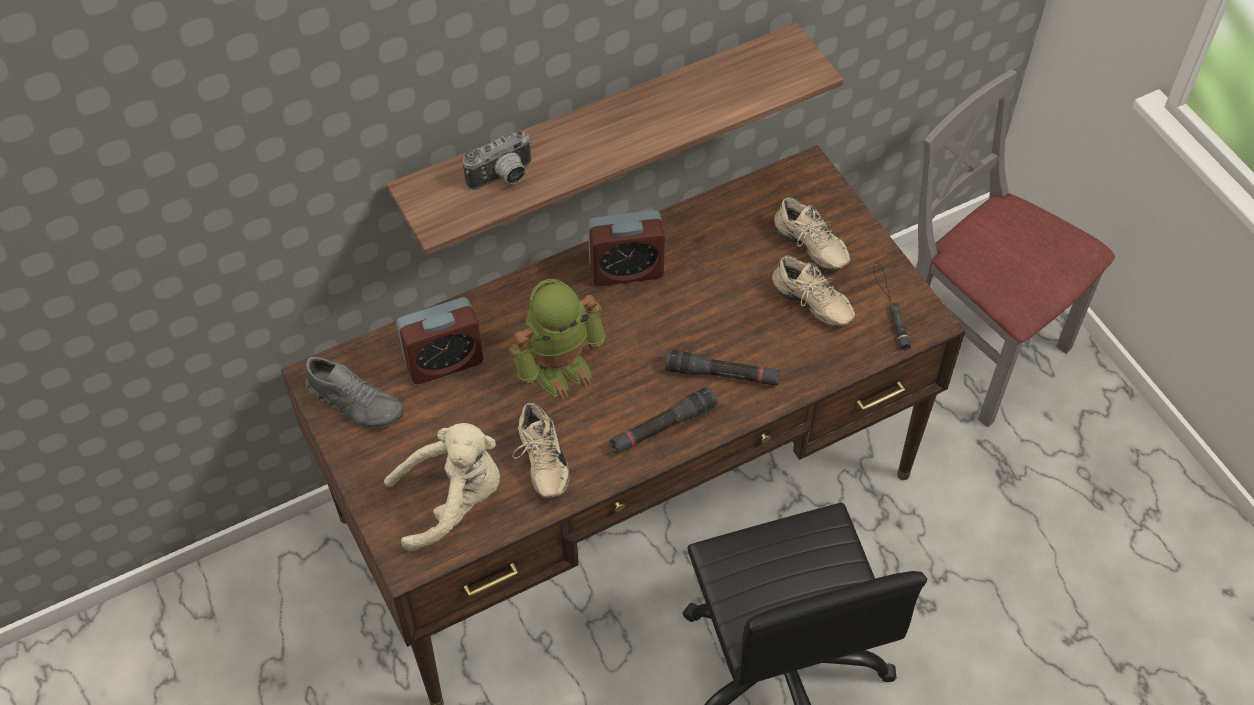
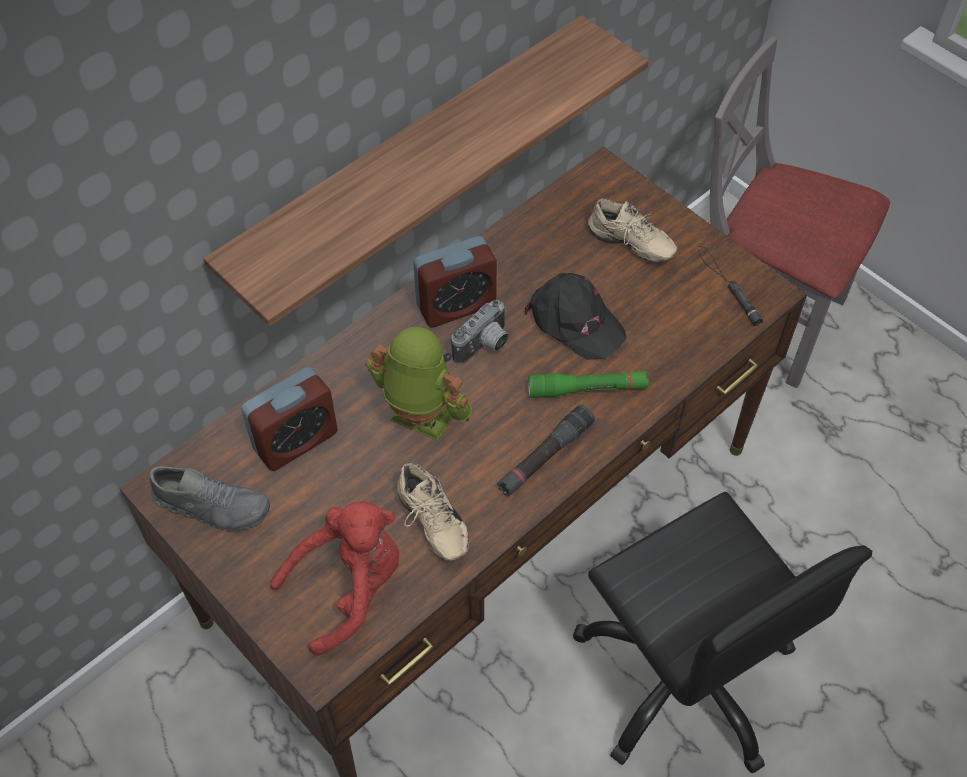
camera: 15 degrees left, 0 degrees up
beige plush toy [384,423,500,551] -> red plush toy [270,501,400,655]
camera [463,131,532,190] -> camera moved to [451,300,509,365]
toy robot [509,279,606,400] -> toy robot turned 105 degrees counterclockwise [365,327,472,441]
black flashlight [665,349,780,386] -> green flashlight [528,371,649,398]
beige shoe [772,255,855,327] -> none
none -> black cap [525,273,627,360]

